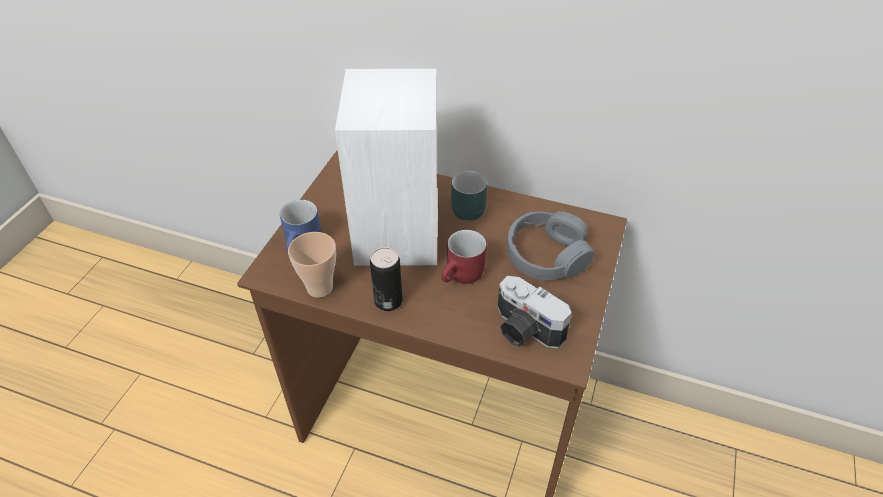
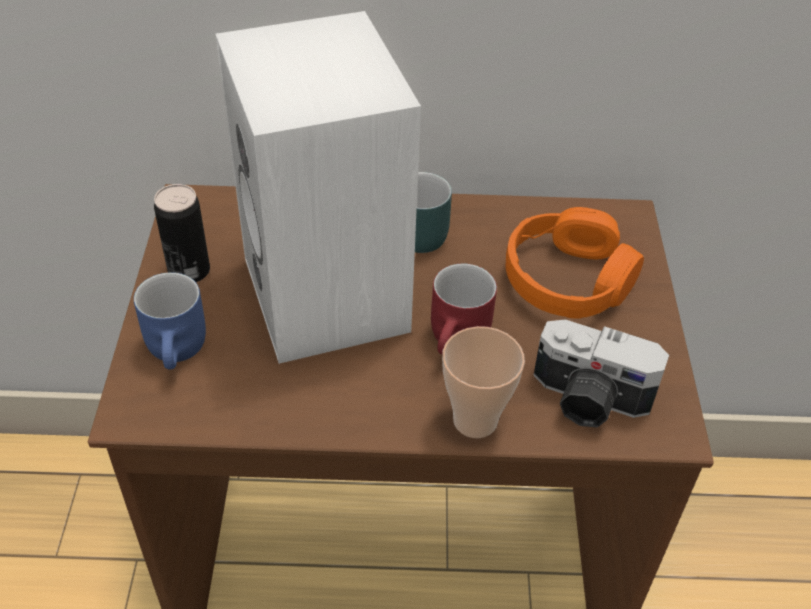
camera: 20 degrees left, 0 degrees up
cup [288,232,336,298] -> cup moved to [442,326,525,438]
can [370,247,403,311] -> can moved to [154,184,210,282]
grey headphones [507,211,594,280] -> orange headphones [506,207,644,319]

